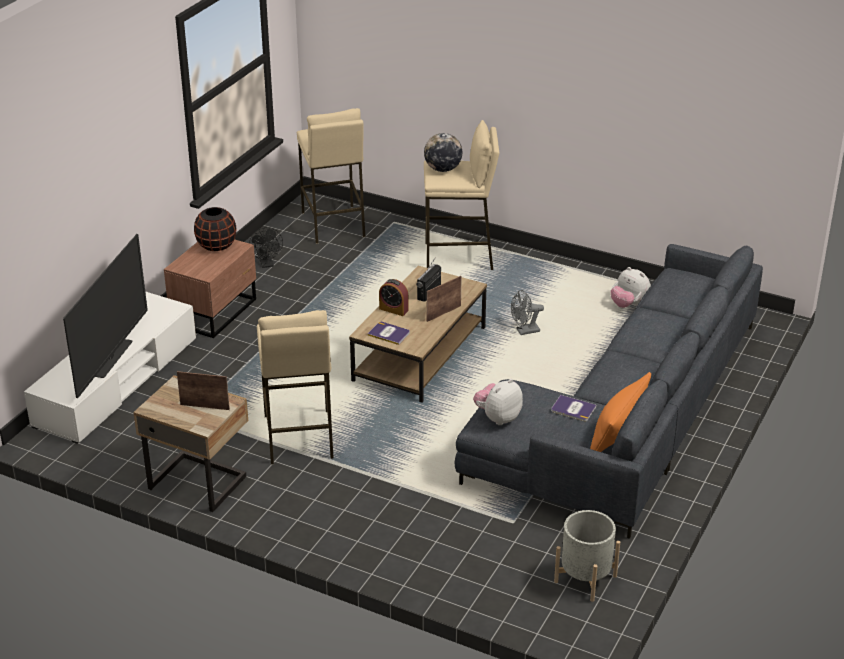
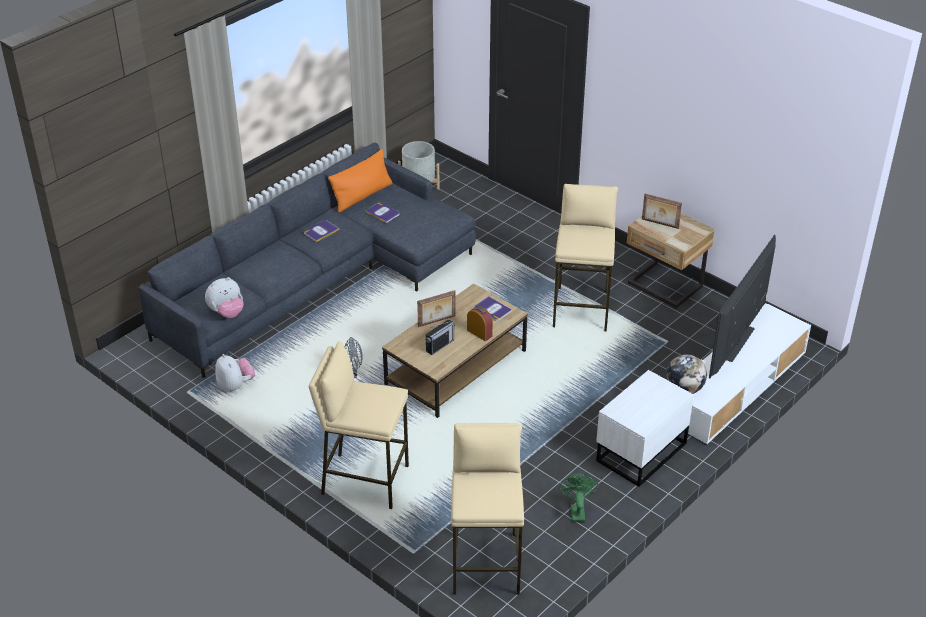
camera: 165 degrees left, 5 degrees up
brown nightstand [164,239,256,338] -> white nightstand [596,370,694,487]
black vase [194,207,236,251] -> none
black fan [249,227,283,268] -> green fan [559,474,598,522]
globe [424,133,462,172] -> globe moved to [666,354,707,394]
plush toy [473,379,523,425] -> plush toy moved to [205,277,244,318]
none -> book [304,220,339,242]

